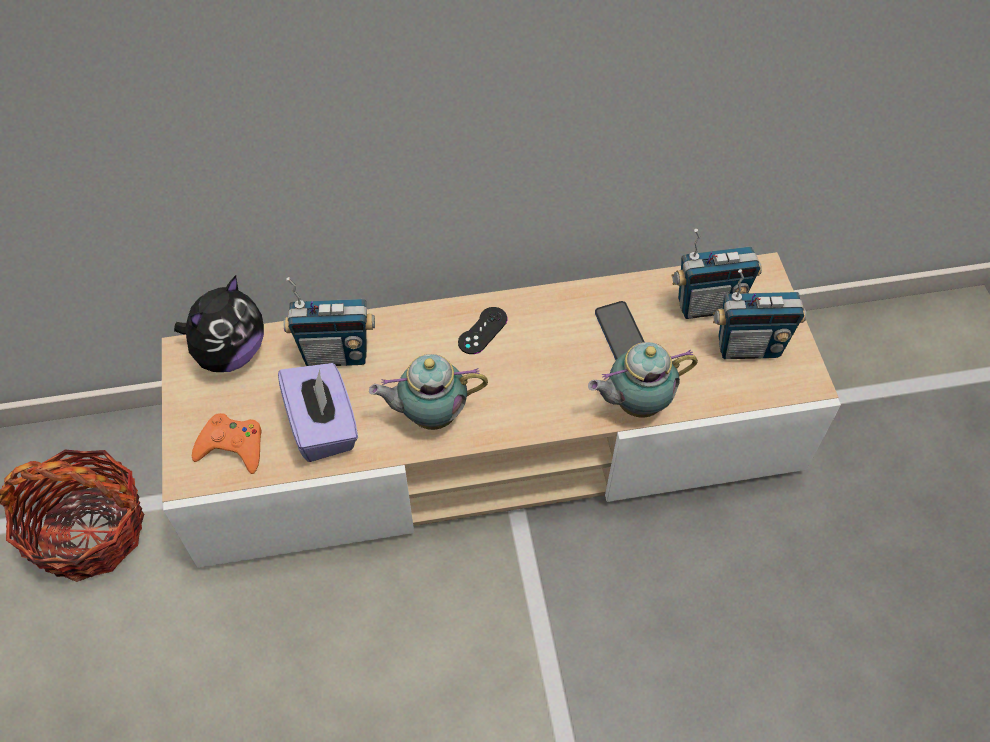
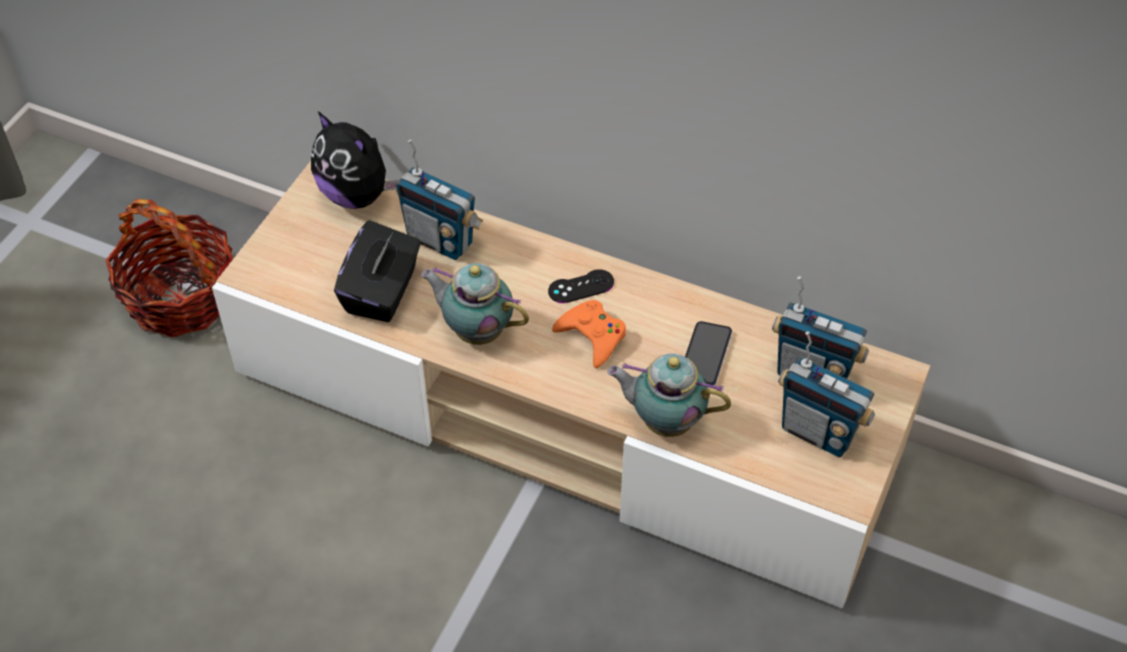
camera: 35 degrees right, 5 degrees down
plush toy [174,275,264,372] -> plush toy turned 60 degrees clockwise [311,112,399,209]
orange game controller [192,413,261,474] -> orange game controller moved to [552,300,626,368]
purple tissue box [278,363,358,462] -> black tissue box [334,220,421,322]

